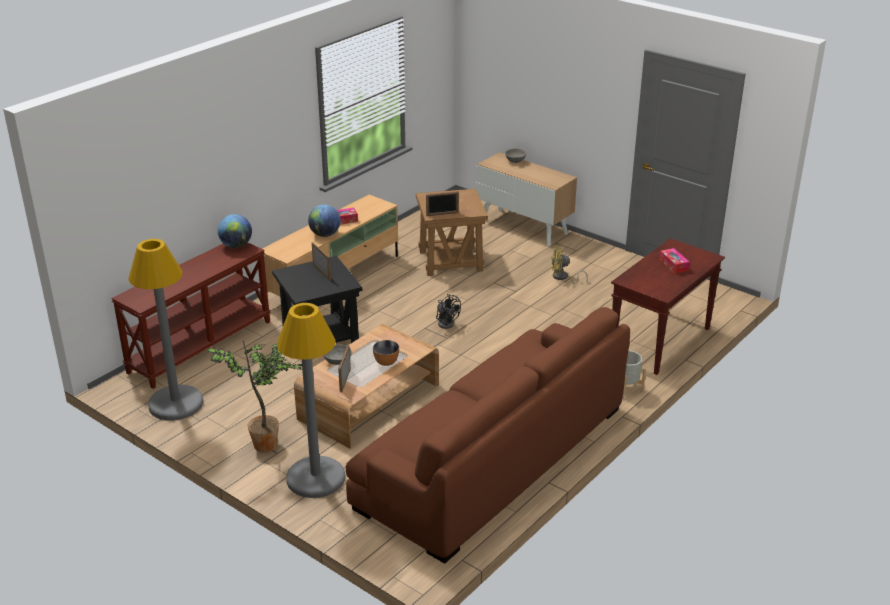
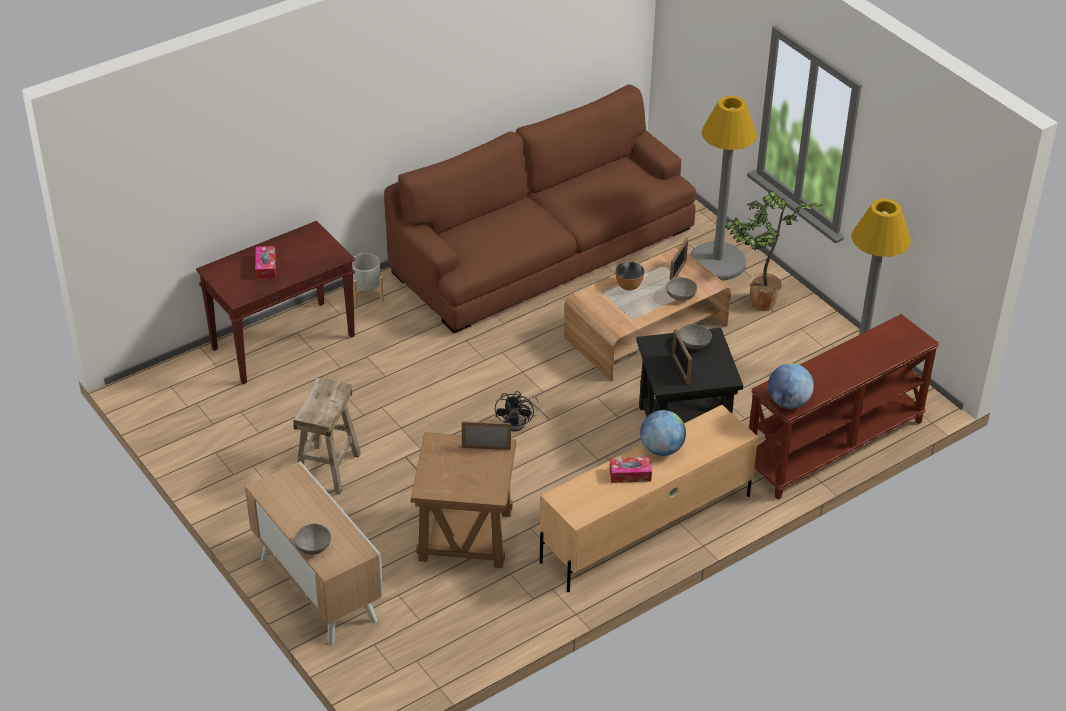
camera: 165 degrees left, 10 degrees up
black fan [436,294,461,329] -> black fan turned 150 degrees counterclockwise [495,391,539,432]
yellow fan [551,246,588,284] -> beige stool [293,377,361,494]
none -> grey bowl [679,324,712,350]

